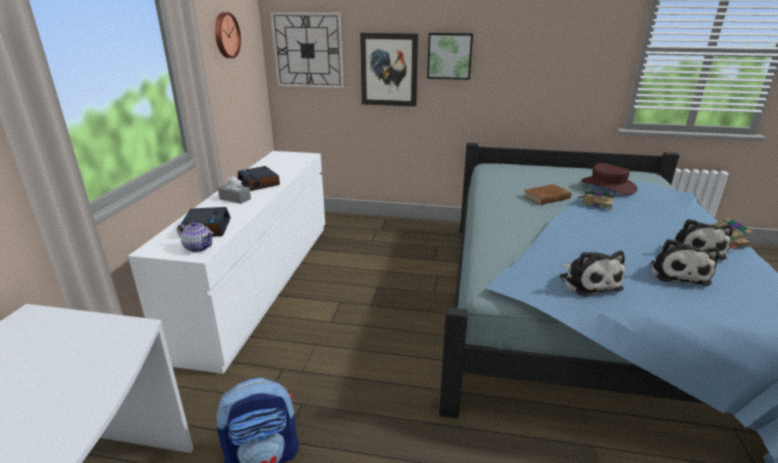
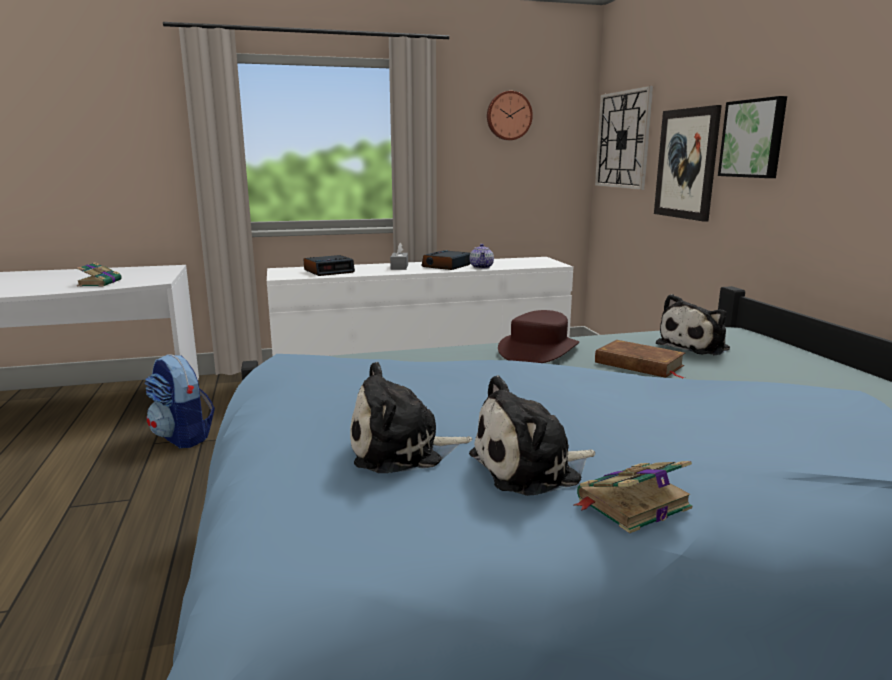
camera: 65 degrees right, 10 degrees down
teapot [177,222,214,252] -> teapot moved to [470,244,494,269]
plush toy [560,251,625,297] -> plush toy moved to [656,294,730,355]
book [578,190,615,210] -> book moved to [76,262,122,286]
brown hat [581,163,638,194] -> brown hat moved to [498,310,579,363]

